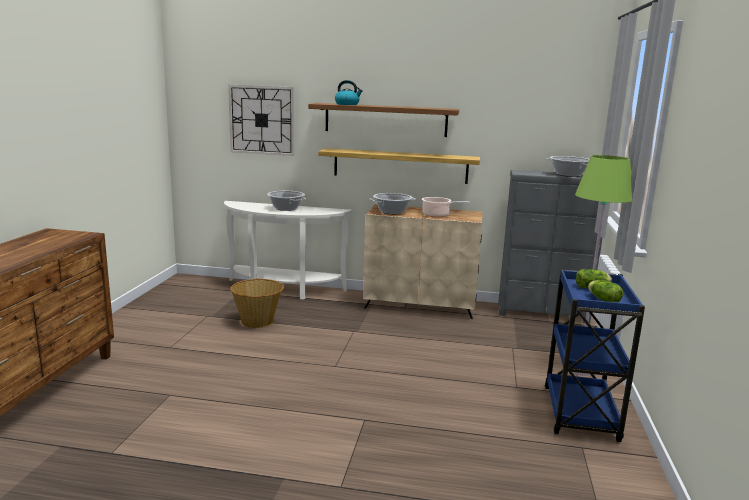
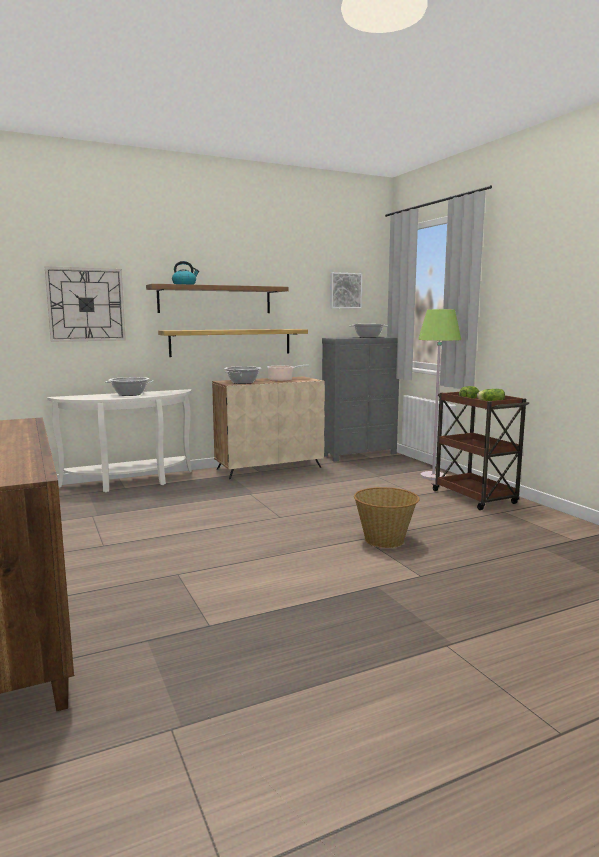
camera: 35 degrees left, 5 degrees down
basket [230,279,284,328] -> basket moved to [354,487,420,548]
blue cart [545,269,645,442] -> brown cart [432,392,529,510]
none -> picture [330,272,362,308]

